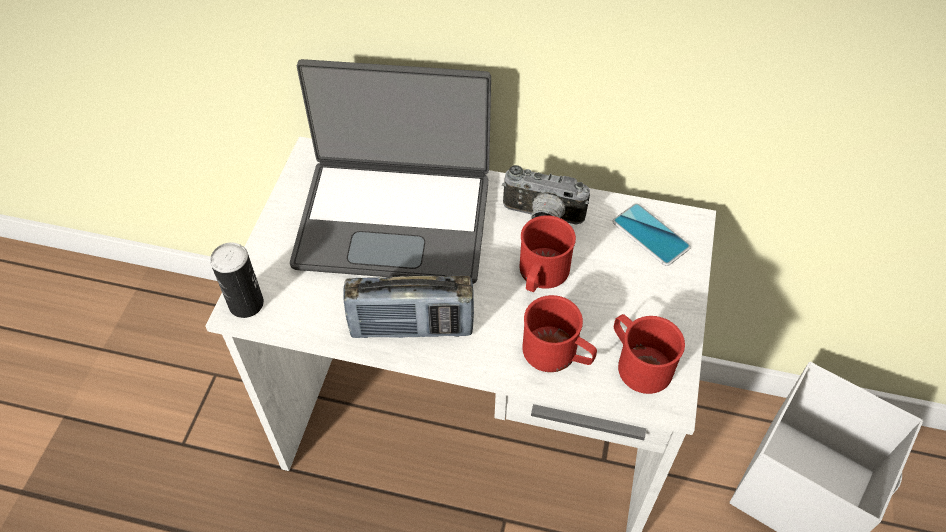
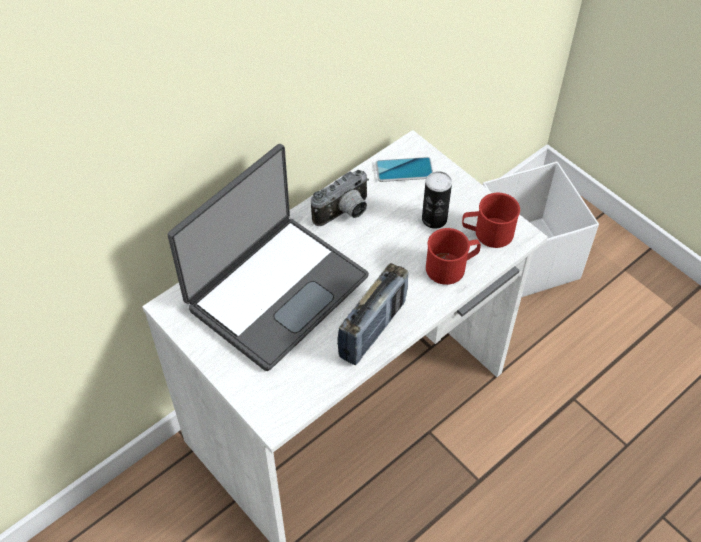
camera: 55 degrees left, 0 degrees up
can [210,242,264,318] -> can moved to [422,171,452,229]
red mug [520,215,576,292] -> none

